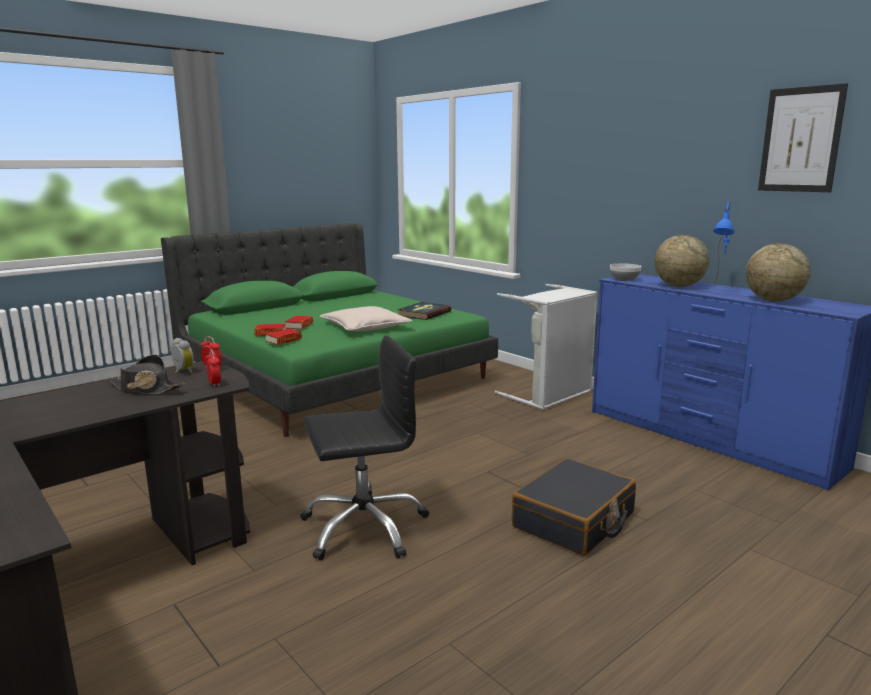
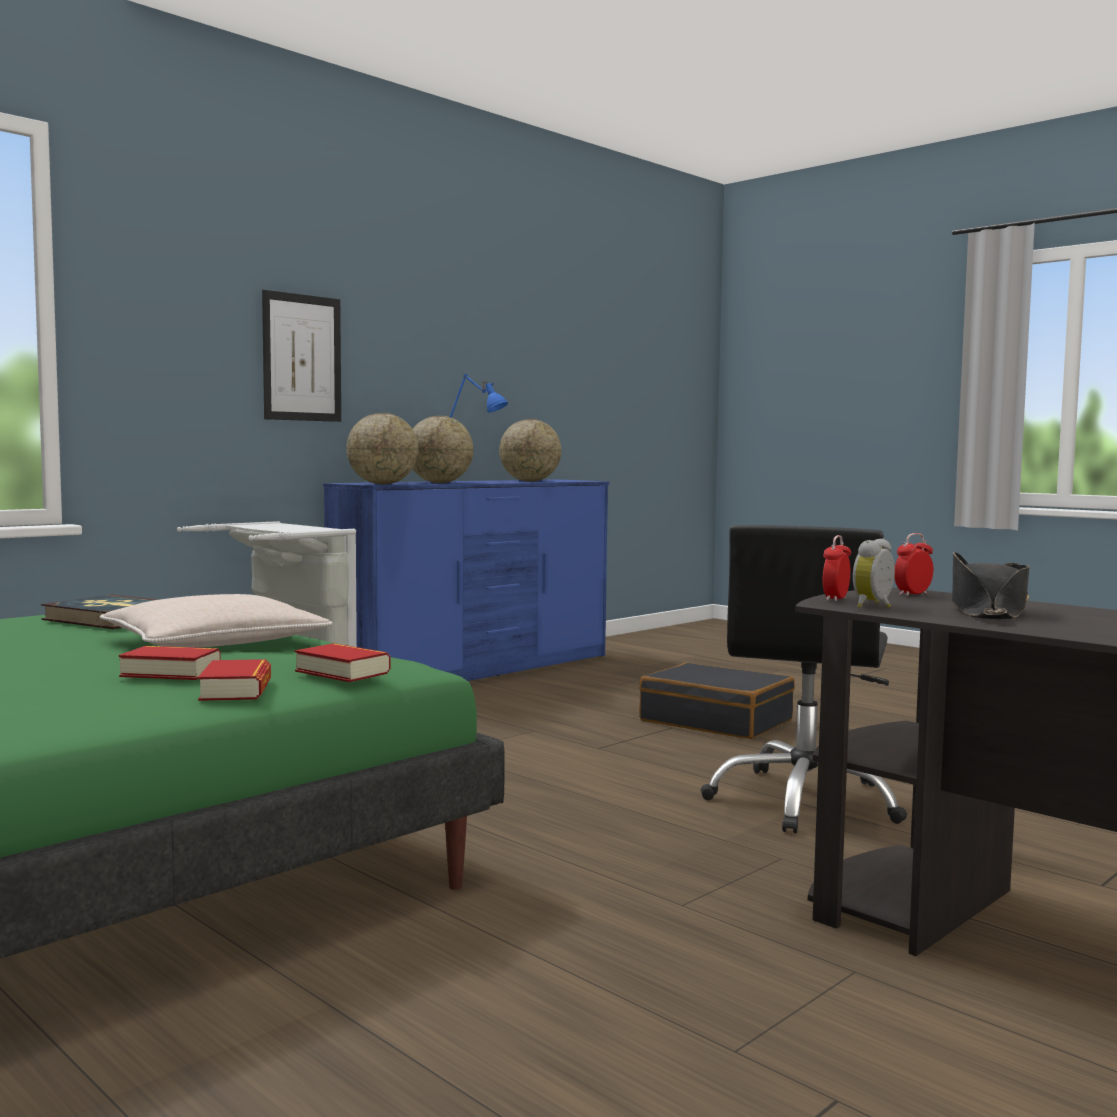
camera: 95 degrees left, 10 degrees down
black office chair [300,335,429,560] -> black office chair turned 135 degrees counterclockwise [701,525,907,833]
bowl [610,264,641,281] -> globe [346,413,418,484]
picture [758,83,848,192] -> picture moved to [262,290,341,422]

